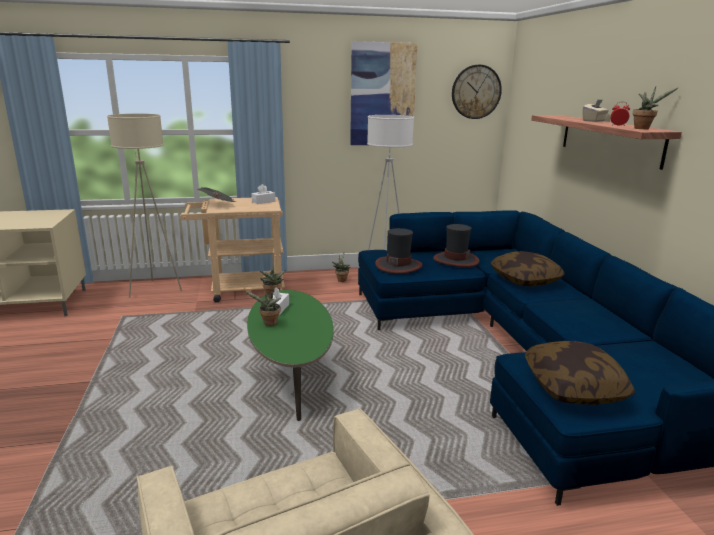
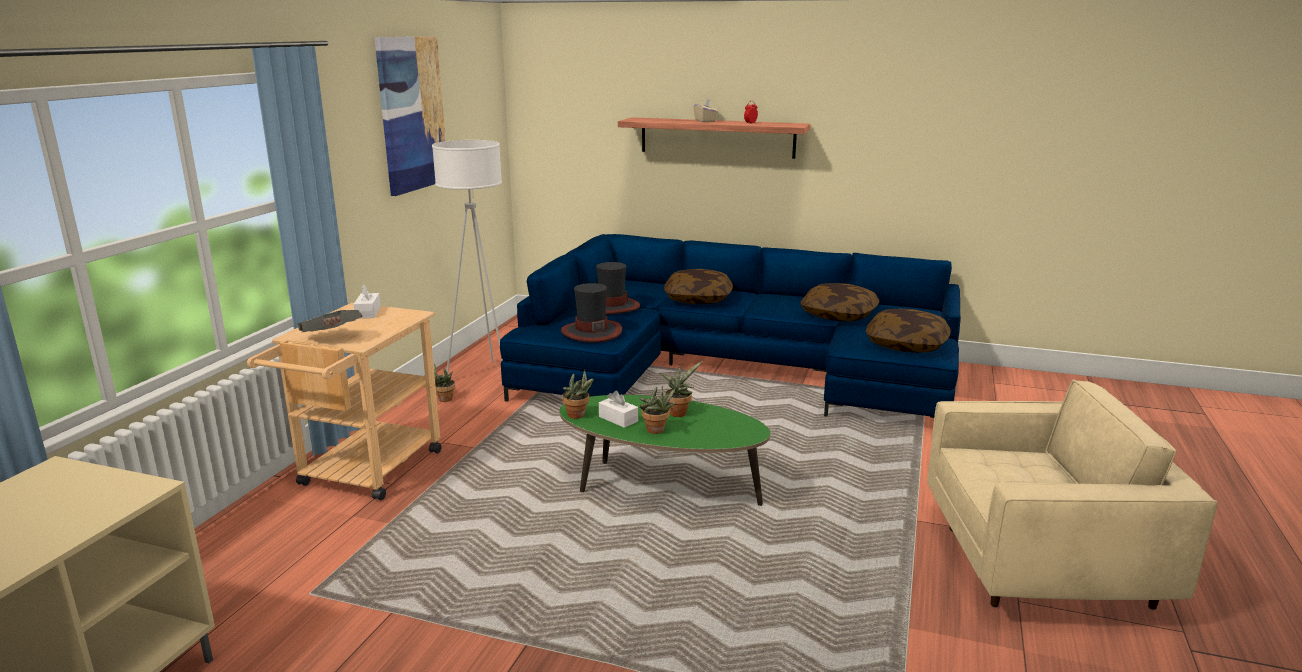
camera: 60 degrees left, 0 degrees up
beige floor lamp [107,114,182,298] -> none
wall clock [452,65,502,119] -> none
potted plant [632,87,679,129] -> potted plant moved to [660,361,703,417]
none -> pillow [800,283,880,321]

